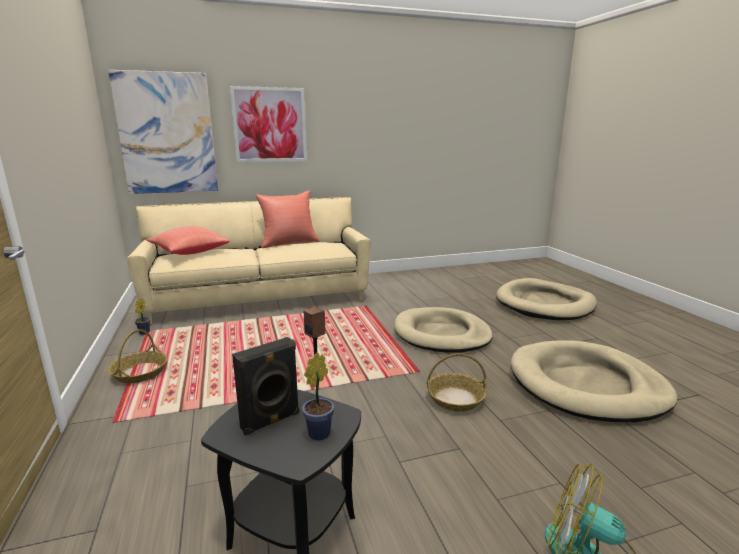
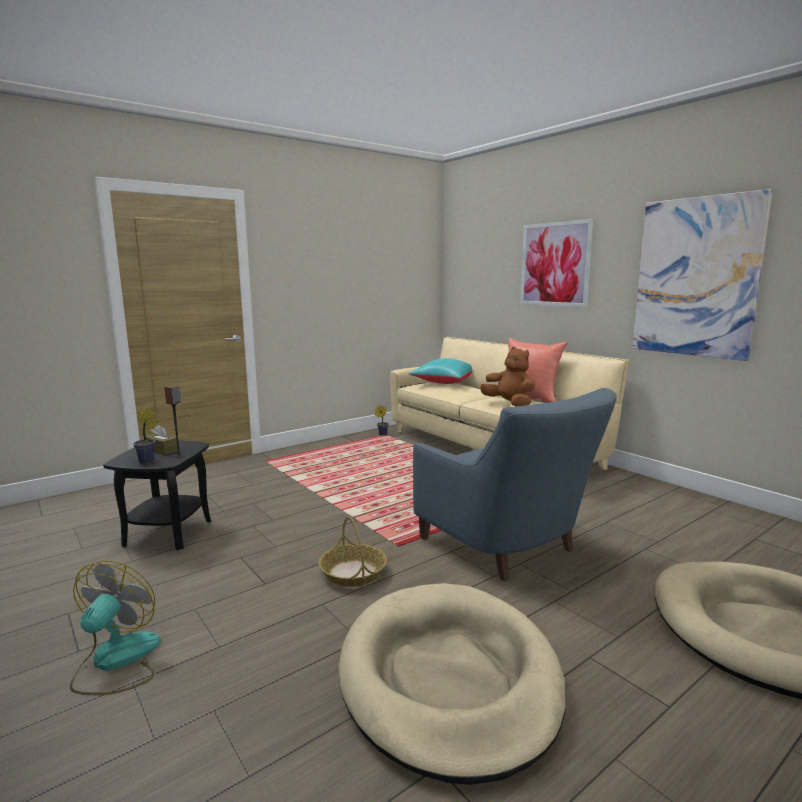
camera: 70 degrees right, 5 degrees down
picture [108,70,218,194] -> picture moved to [633,189,773,361]
basket [108,329,167,383] -> none
red pillow [146,226,230,255] -> turquoise pillow [409,358,473,384]
black speaker [232,337,300,436] -> brown tissue box [146,424,179,455]
beige dog bed [394,307,493,353] -> blue armchair [413,388,617,581]
none -> brown plush toy [480,347,535,407]

